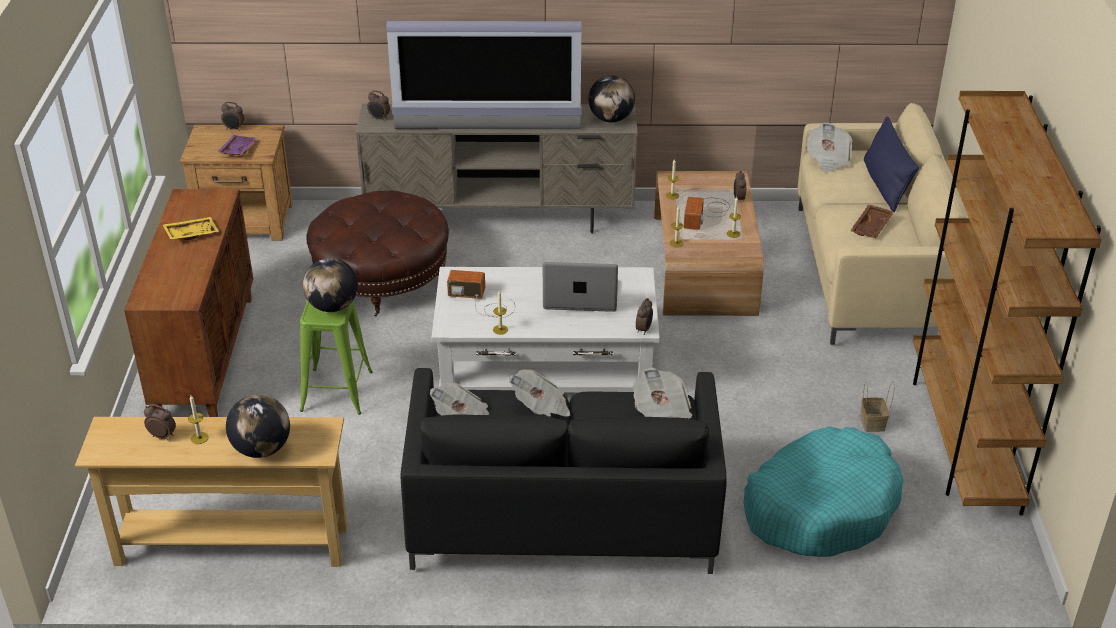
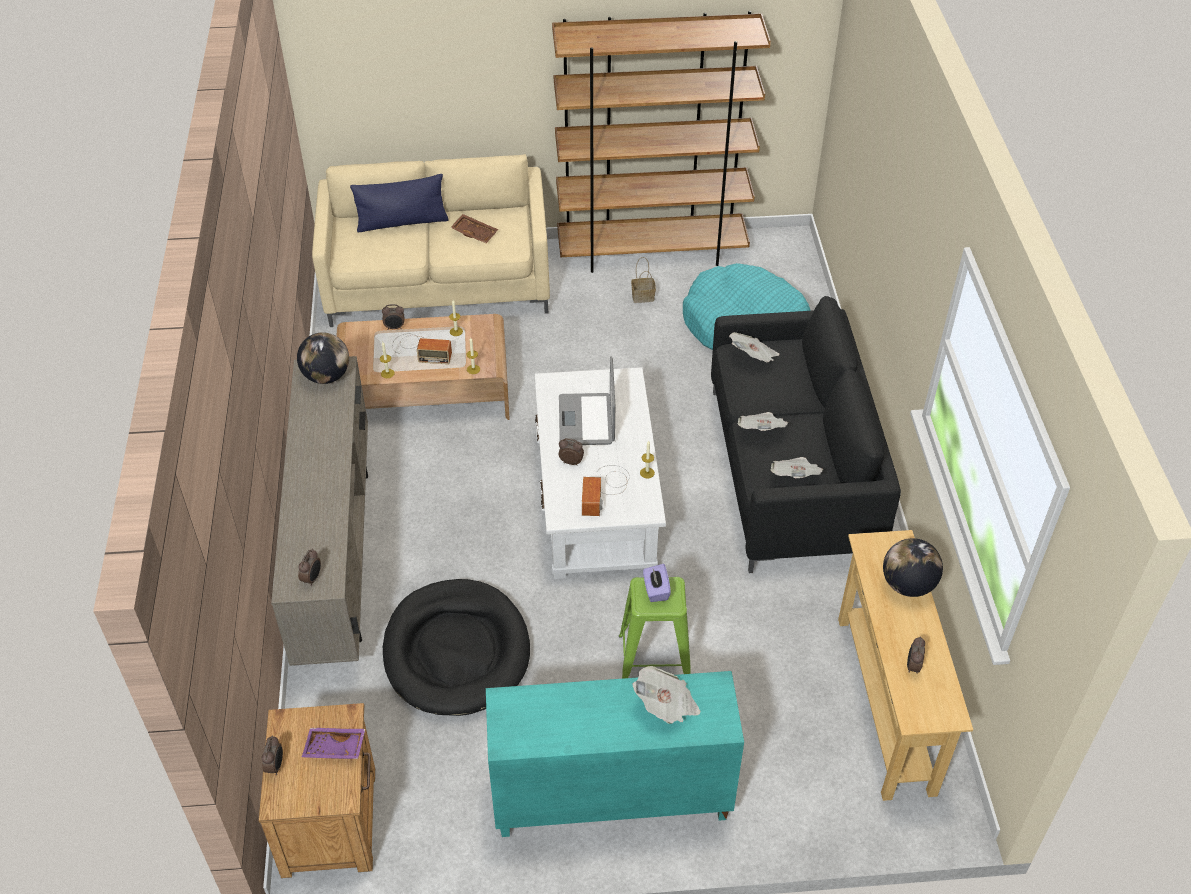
camera: 95 degrees left, 10 degrees up
brown cabinet [124,189,253,417] -> turquoise cabinet [486,671,744,837]
yellow tray [162,217,219,240] -> none
candle [188,395,209,444] -> none
globe [303,258,358,312] -> purple tissue box [643,564,671,602]
brown ottoman [306,191,449,317] -> black dog bed [383,579,530,716]
television [387,21,581,129] -> none
alarm clock [636,298,653,335] -> alarm clock moved to [559,438,584,466]
newspaper [806,123,852,172] -> newspaper moved to [632,666,701,724]

